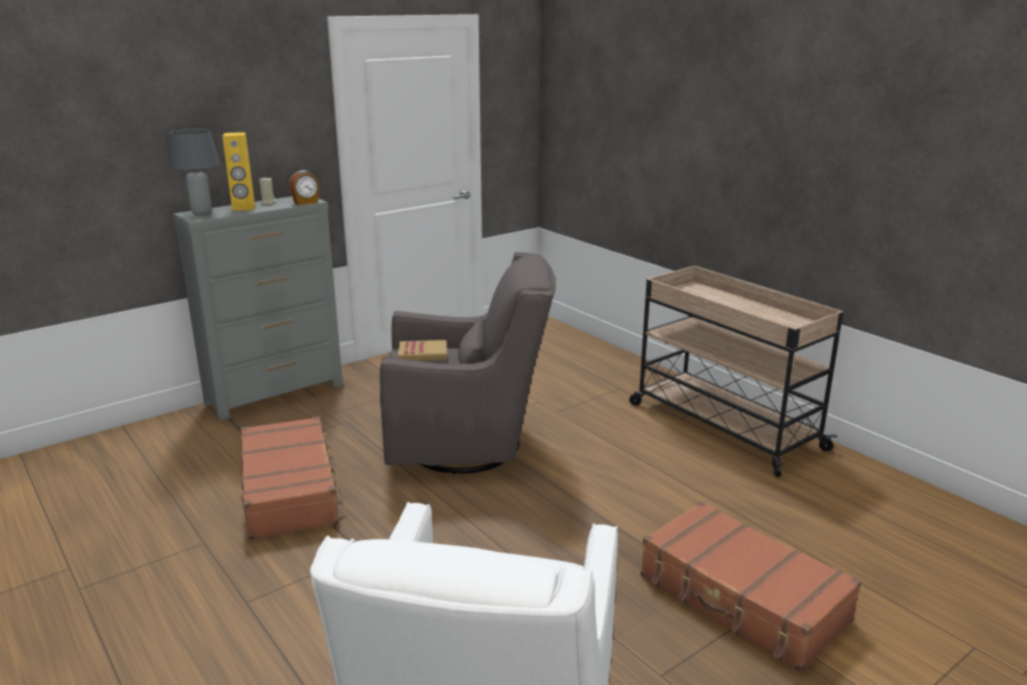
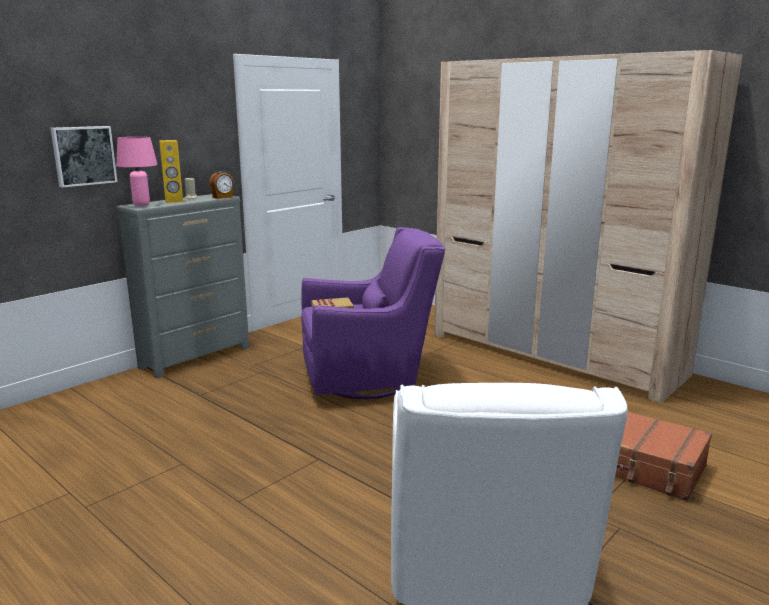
camera: 10 degrees left, 5 degrees down
grey table lamp [169,129,220,215] -> pink table lamp [116,137,158,206]
brown suitcase [240,417,344,540] -> none
grey armchair [380,252,556,474] -> purple armchair [301,227,445,399]
beige cart [629,266,843,477] -> beige wardrobe [434,50,743,403]
none -> picture [50,126,117,188]

